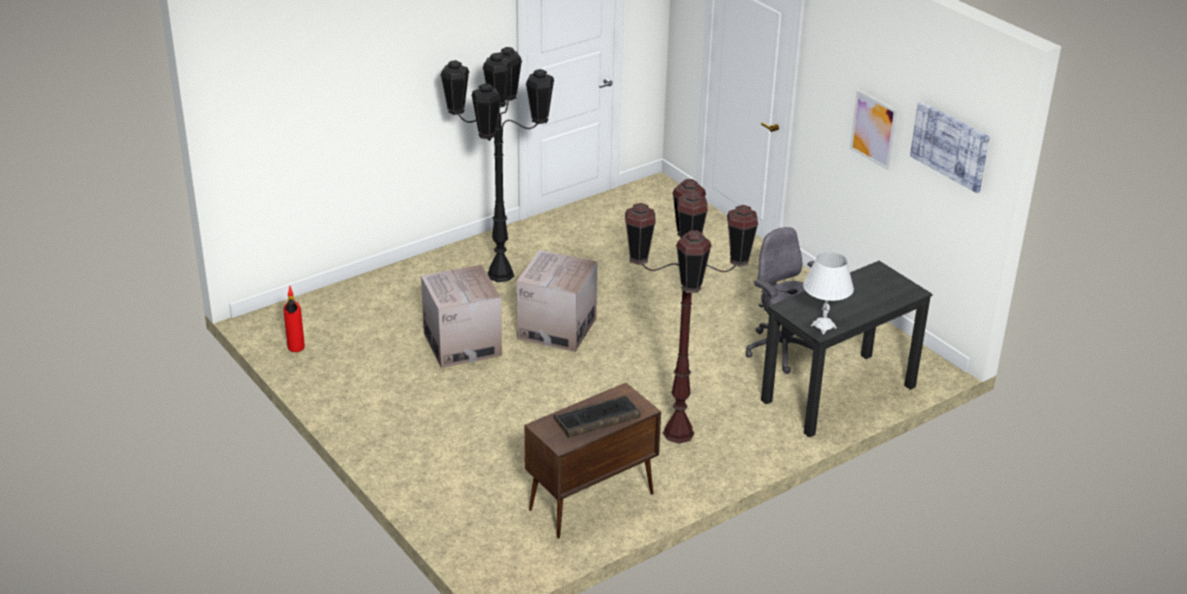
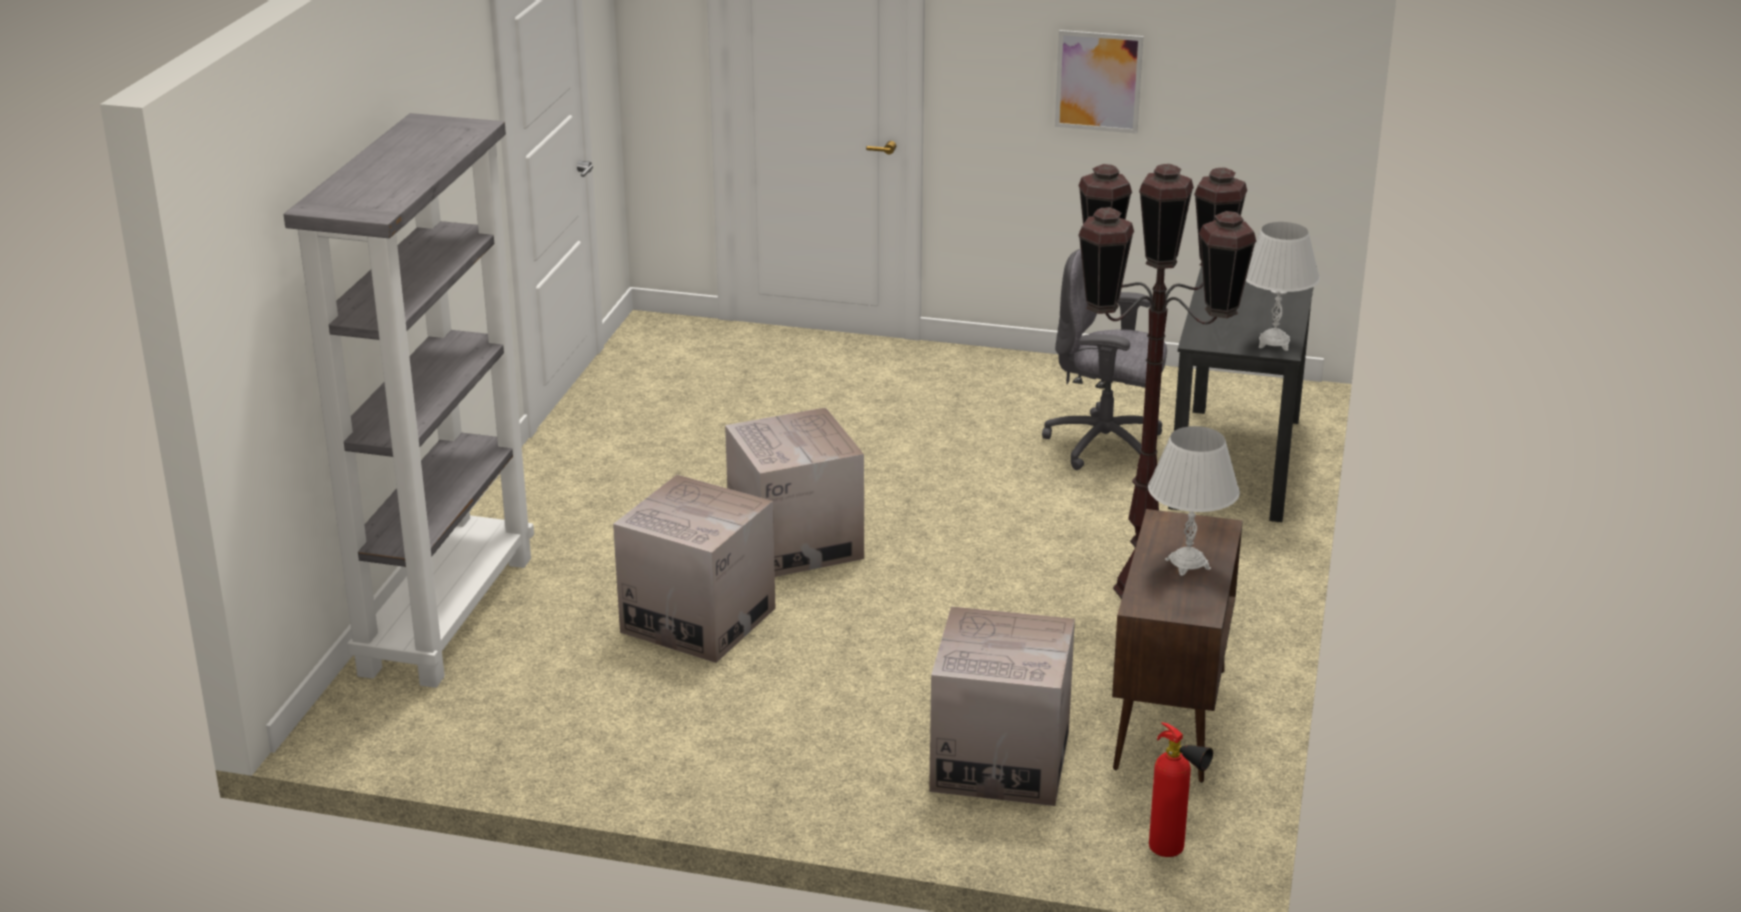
camera: 40 degrees left, 5 degrees down
fire extinguisher [283,286,305,352] -> fire extinguisher moved to [1149,722,1213,857]
black floor lamp [441,47,554,282] -> none
keyboard [554,395,641,438] -> white table lamp [1148,426,1240,576]
picture [910,101,990,193] -> none
none -> grey bookcase [284,113,534,688]
none -> cardboard box [929,606,1075,806]

